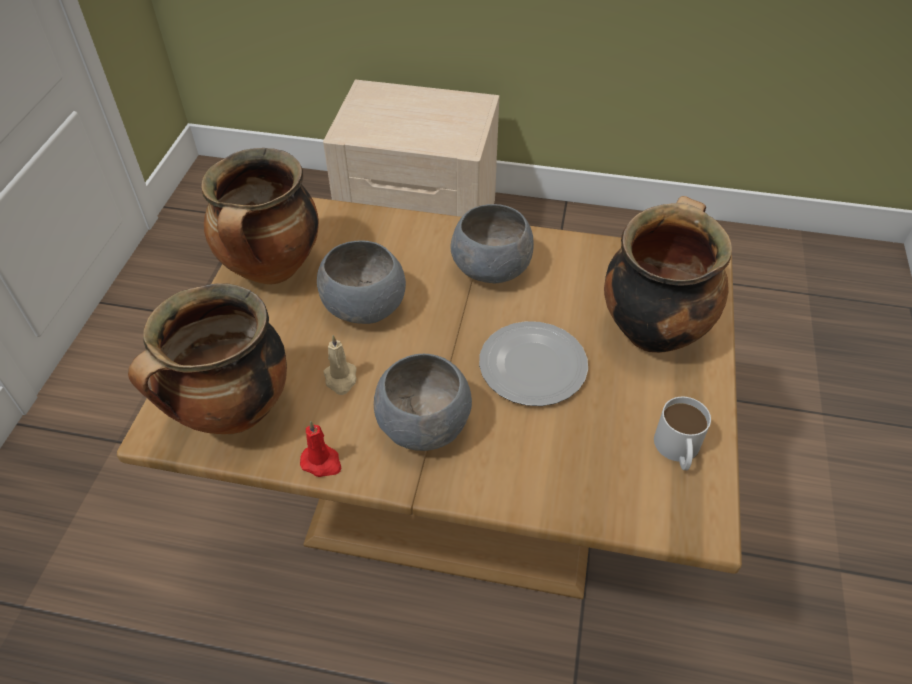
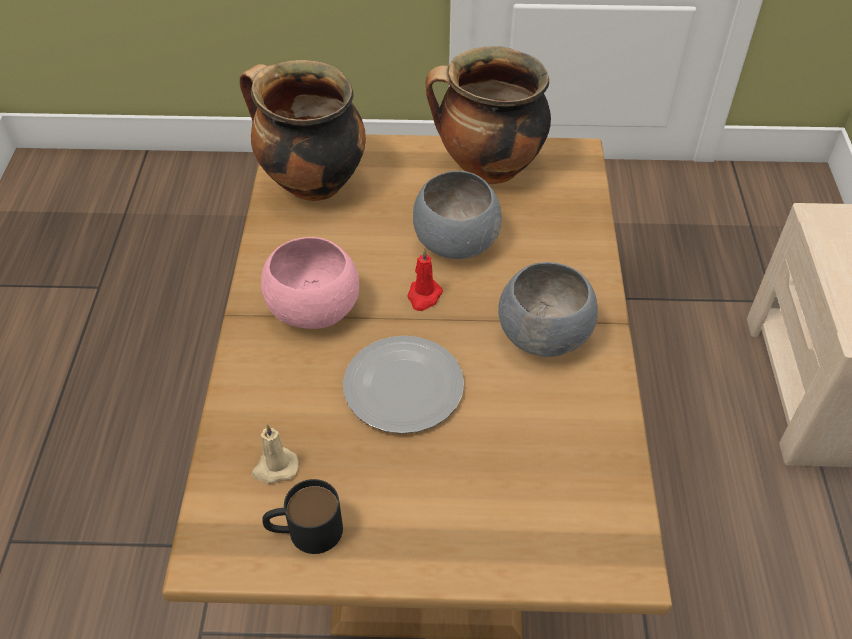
camera: 80 degrees right, 0 degrees up
red candle [300,421,341,477] -> red candle moved to [407,248,443,311]
beige candle [323,335,357,395] -> beige candle moved to [252,424,299,484]
grey bowl [374,354,472,451] -> pink bowl [261,237,359,329]
cooking pot [604,196,732,353] -> none
white mug [654,397,711,470] -> black mug [263,479,343,554]

